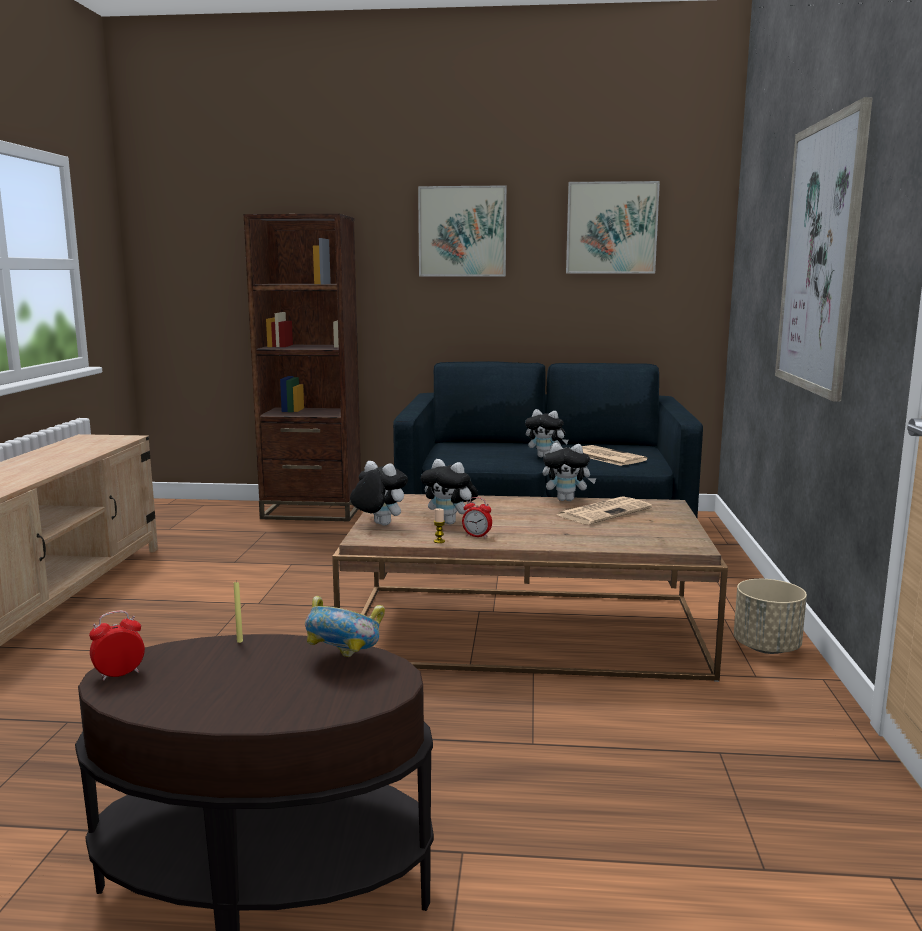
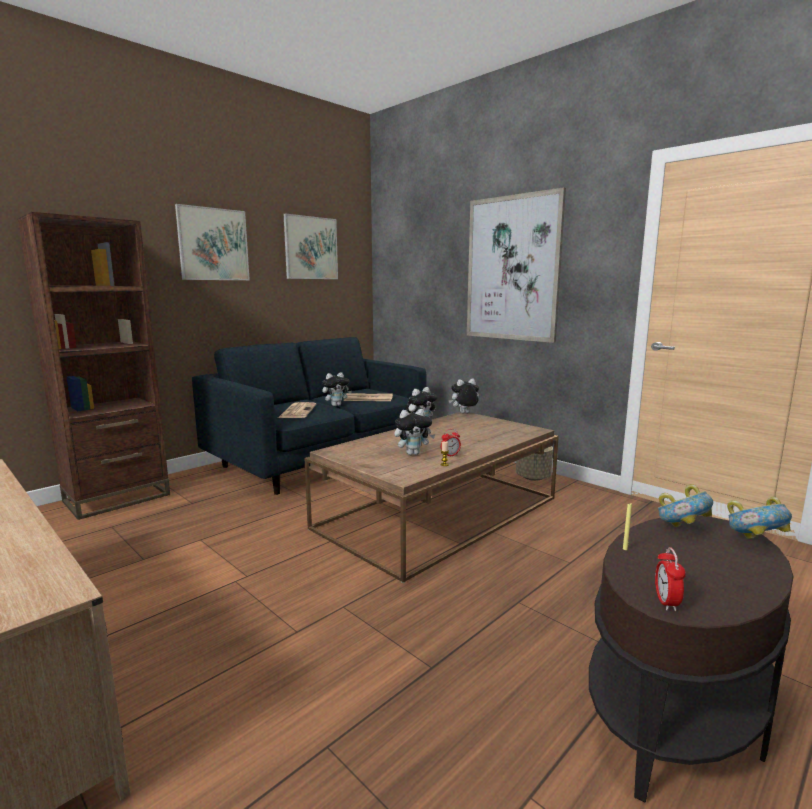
camera: 50 degrees left, 0 degrees up
plush toy [350,461,408,526] -> plush toy moved to [449,379,479,413]
newspaper [557,496,652,525] -> newspaper moved to [278,402,316,418]
none -> bowl [727,497,792,539]

